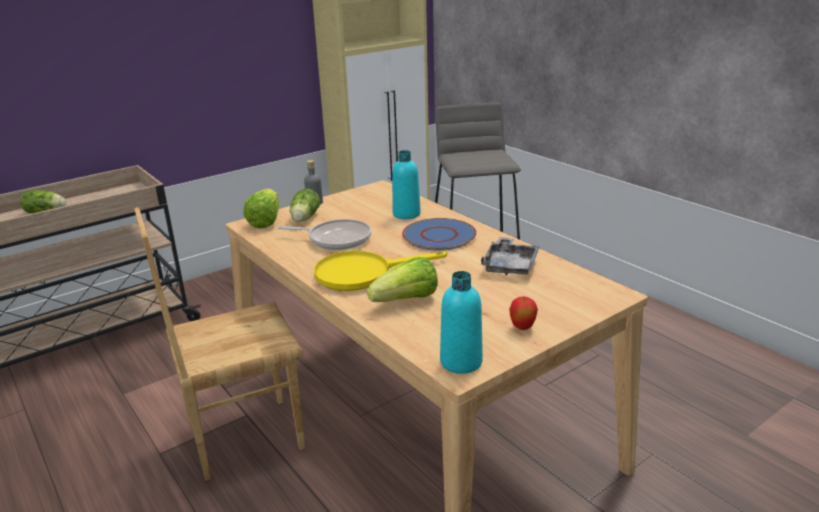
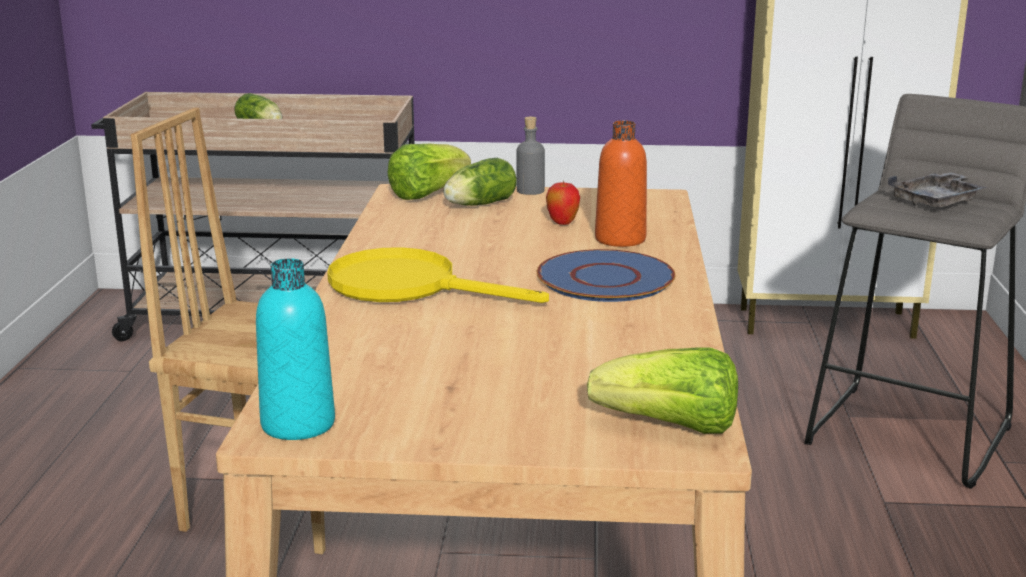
camera: 40 degrees right, 5 degrees down
frying pan [278,219,372,250] -> none
lettuce [367,257,438,302] -> lettuce moved to [587,348,738,434]
turquoise bottle [392,150,421,219] -> orange bottle [595,120,647,247]
grey tray [481,237,540,276] -> grey tray moved to [888,172,987,208]
apple [509,296,538,330] -> apple moved to [546,181,580,225]

